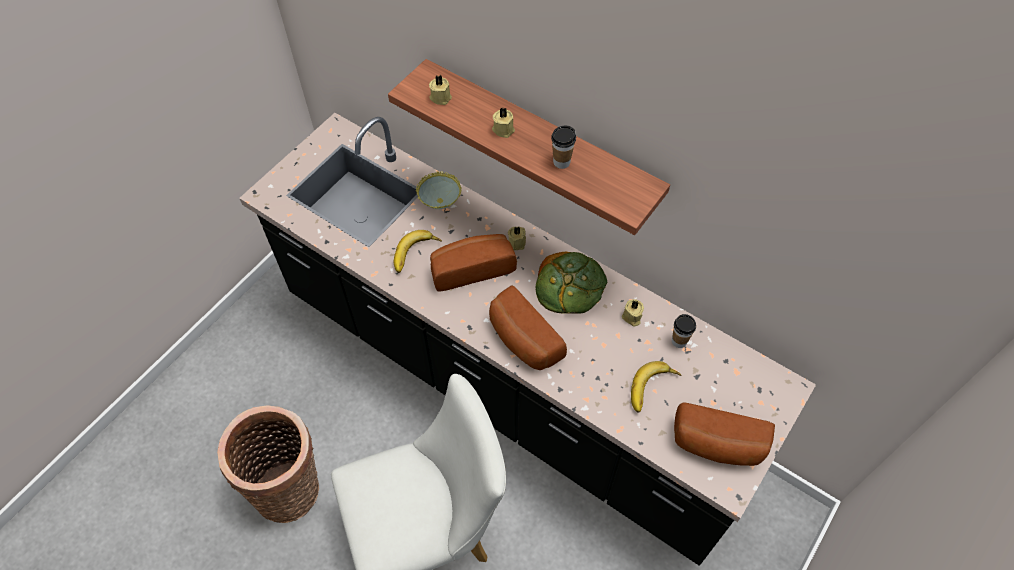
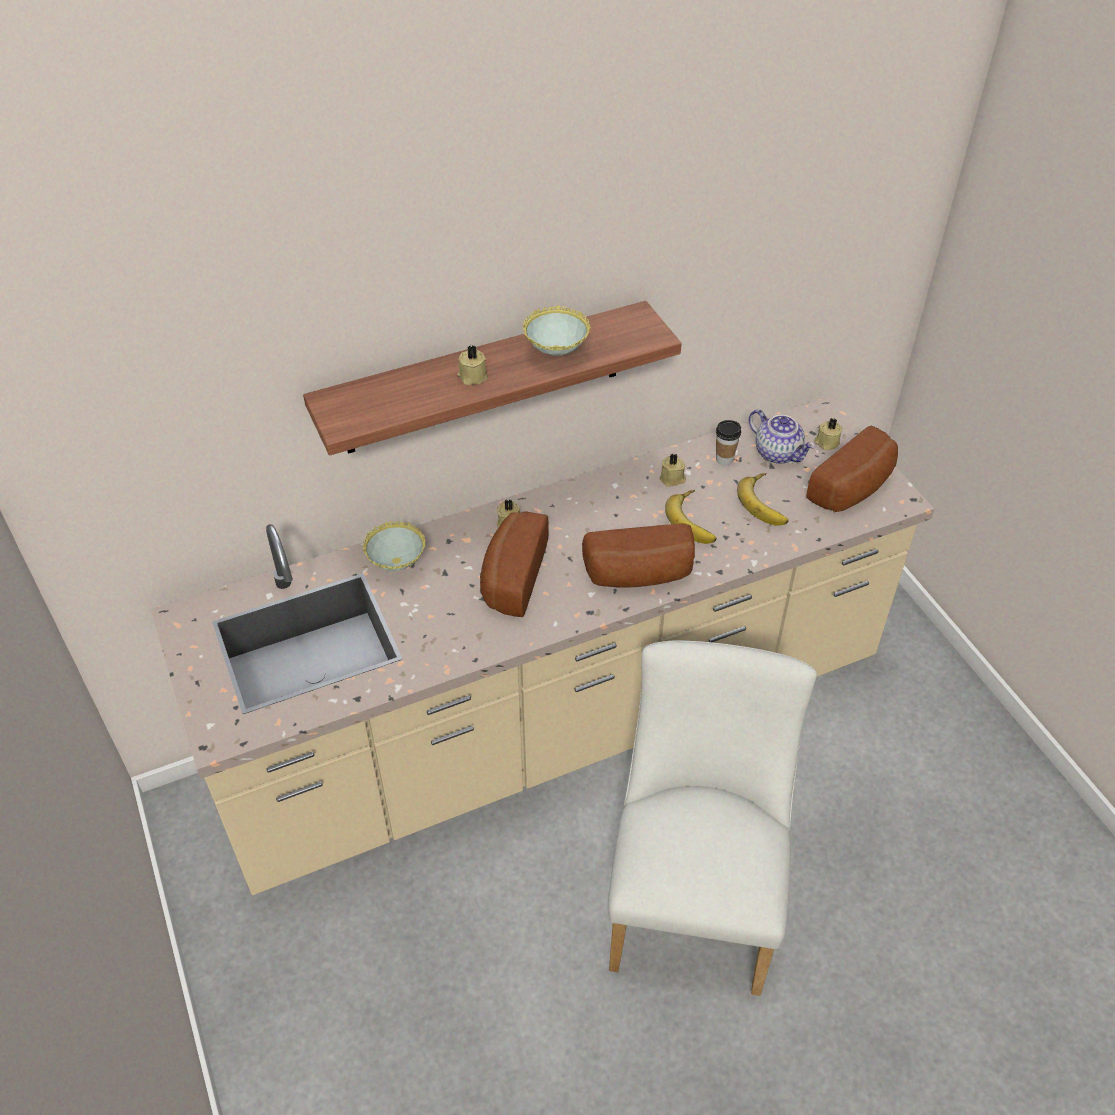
camera: 60 degrees left, 10 degrees down
basket [217,405,319,523] -> none
black counter [239,113,816,566] -> beige counter [151,396,935,895]
banana [394,230,442,273] -> banana moved to [665,490,717,544]
beige candle [429,75,452,105] -> beige candle moved to [814,418,843,450]
bread [536,251,607,314] -> none
cup [551,125,576,169] -> bowl [523,305,591,356]
none -> teapot [749,409,815,464]

